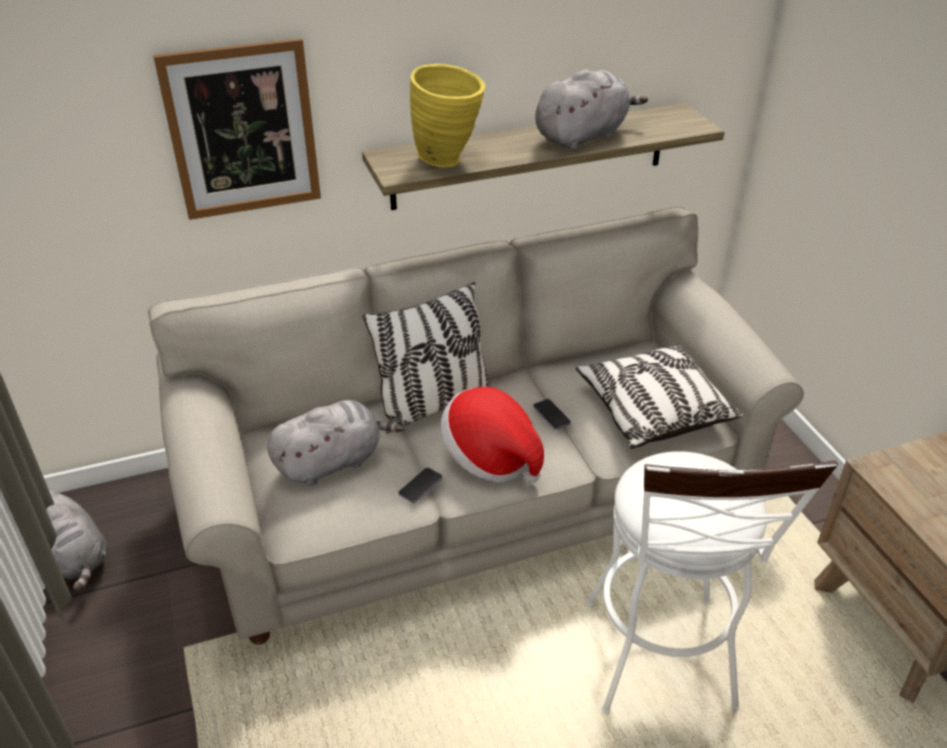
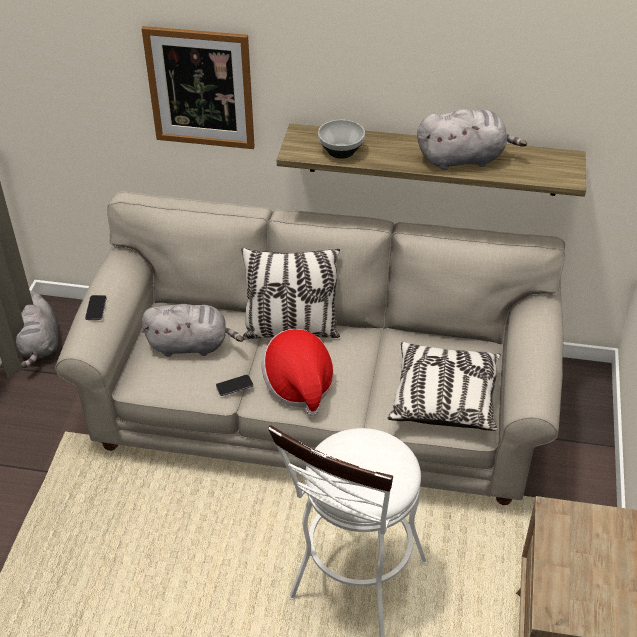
camera: 30 degrees right, 5 degrees up
yellow vase [410,64,485,168] -> bowl [318,120,365,159]
phone [533,399,571,429] -> phone moved to [85,295,107,320]

